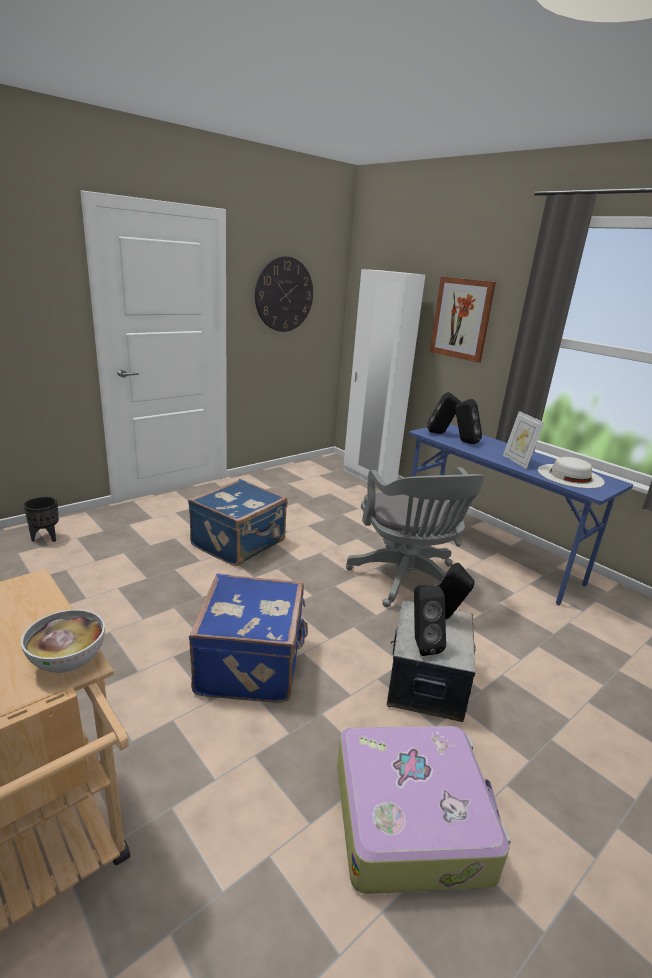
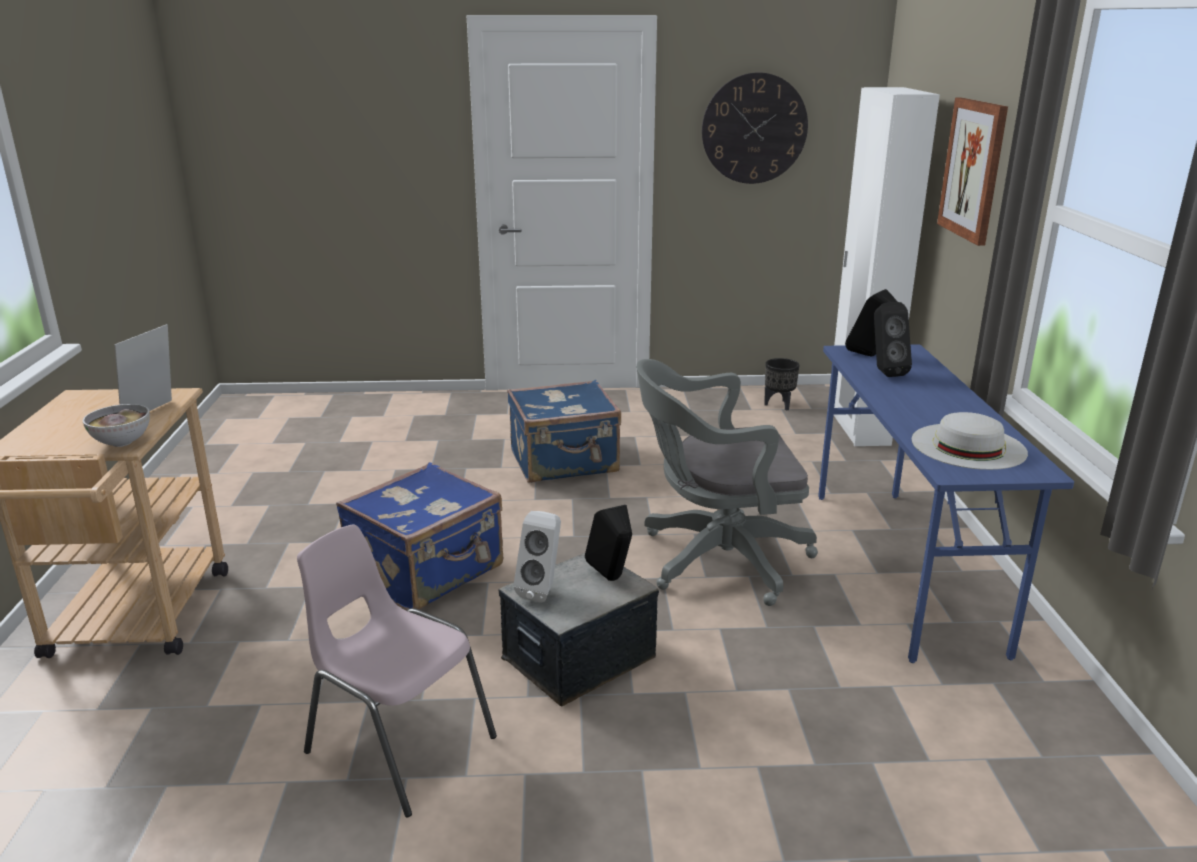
camera: 40 degrees right, 0 degrees up
black planter [24,497,59,542] -> black planter moved to [764,358,800,411]
suitcase [337,726,511,894] -> pink chair [297,524,497,817]
grey office chair [346,467,485,607] -> grey office chair turned 60 degrees clockwise [636,359,818,606]
black speaker [414,585,446,656] -> white speaker [514,511,561,603]
picture frame [503,411,544,469] -> picture frame moved to [115,324,172,411]

